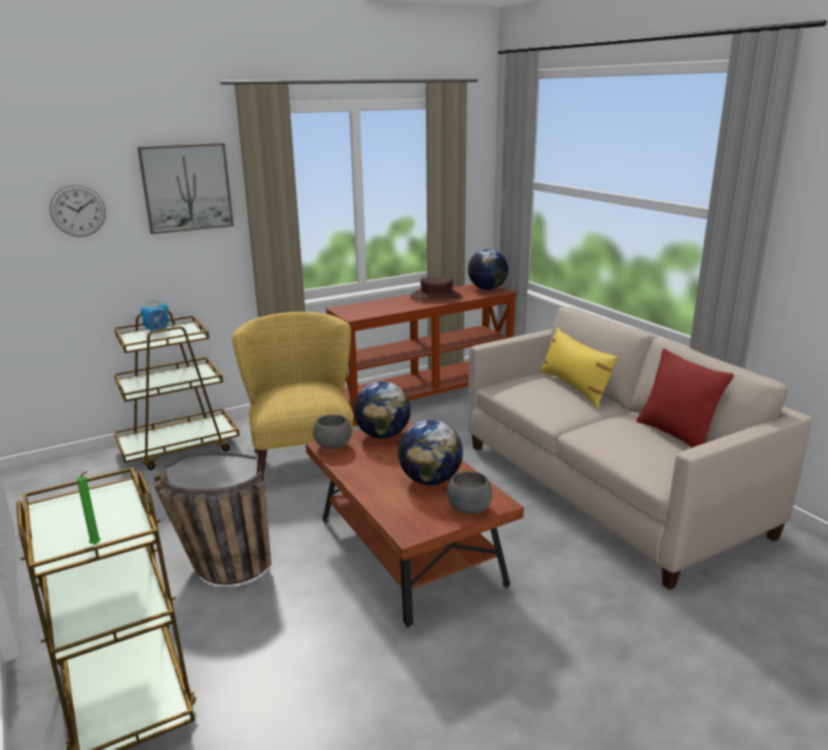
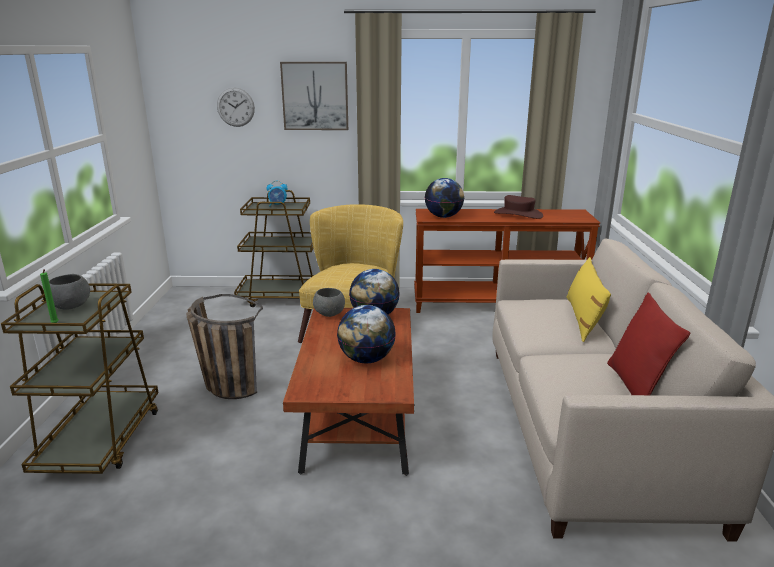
camera: 30 degrees right, 0 degrees up
grey bowl [447,471,492,514] -> grey bowl moved to [49,274,90,310]
globe [468,249,508,290] -> globe moved to [425,178,464,218]

